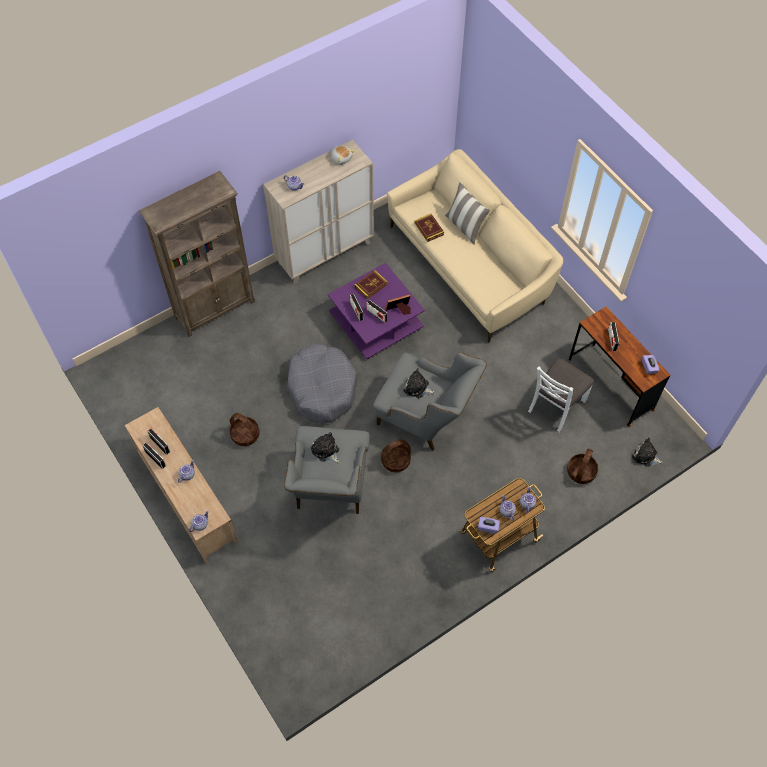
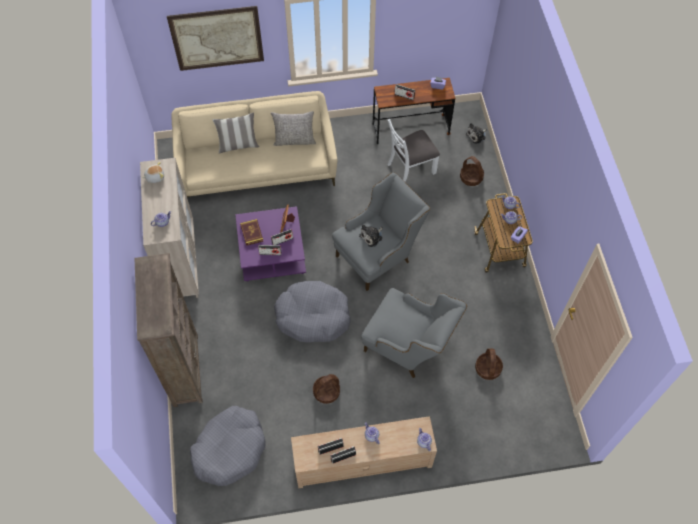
camera: 65 degrees left, 0 degrees up
plush toy [311,432,340,463] -> none
basket [381,439,411,472] -> basket moved to [475,348,503,380]
book [415,214,444,242] -> none
white chair [528,358,594,432] -> white chair turned 90 degrees clockwise [387,119,440,182]
none -> picture [167,6,264,71]
none -> grey dog bed [190,406,266,486]
none -> grey pillow [271,111,316,146]

